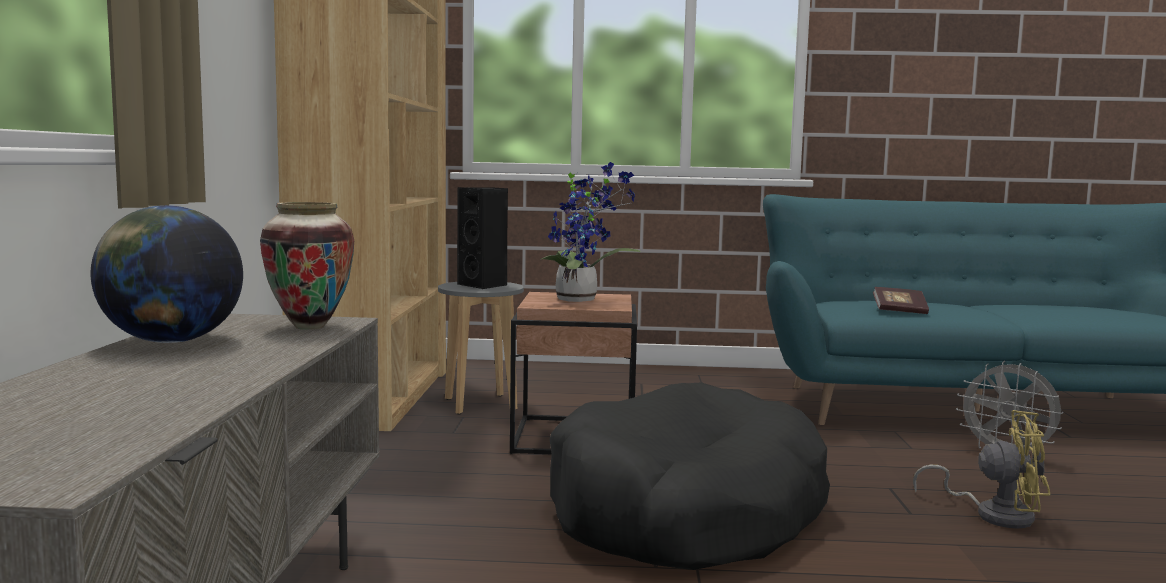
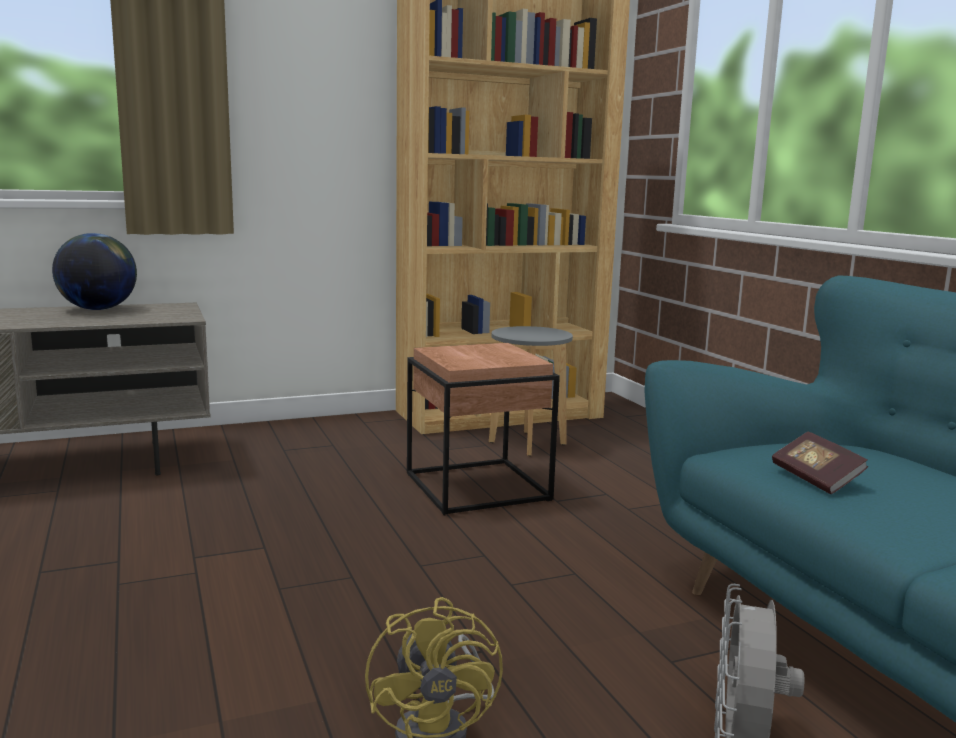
camera: 65 degrees right, 5 degrees up
vase [260,202,354,330] -> none
black speaker [457,187,508,289] -> none
potted plant [540,162,641,302] -> none
black dog bed [550,382,830,570] -> none

